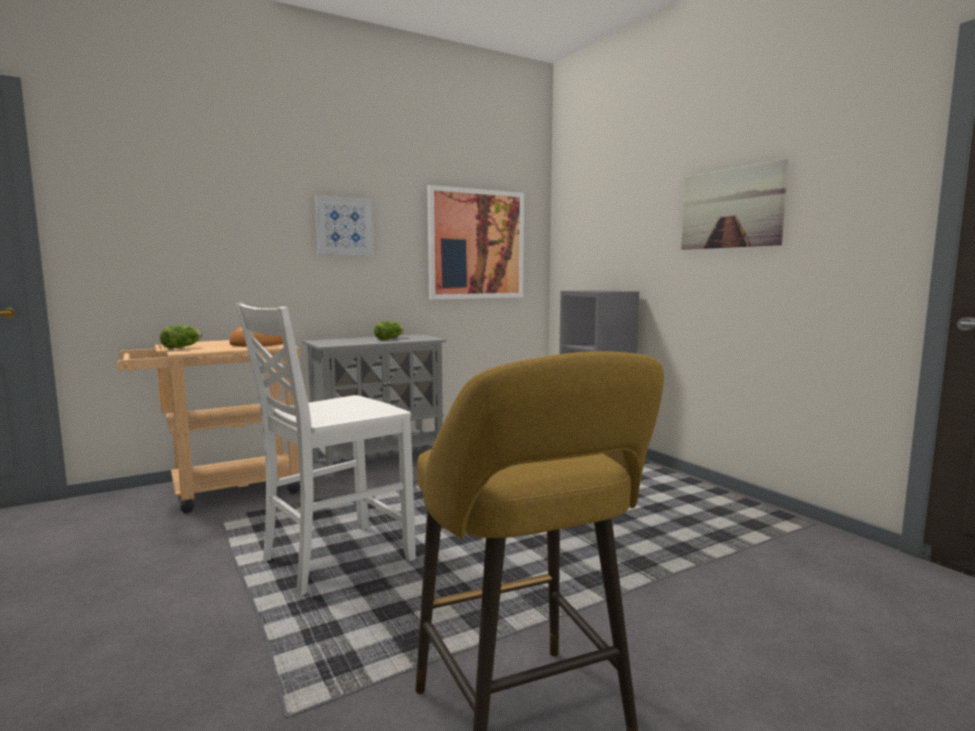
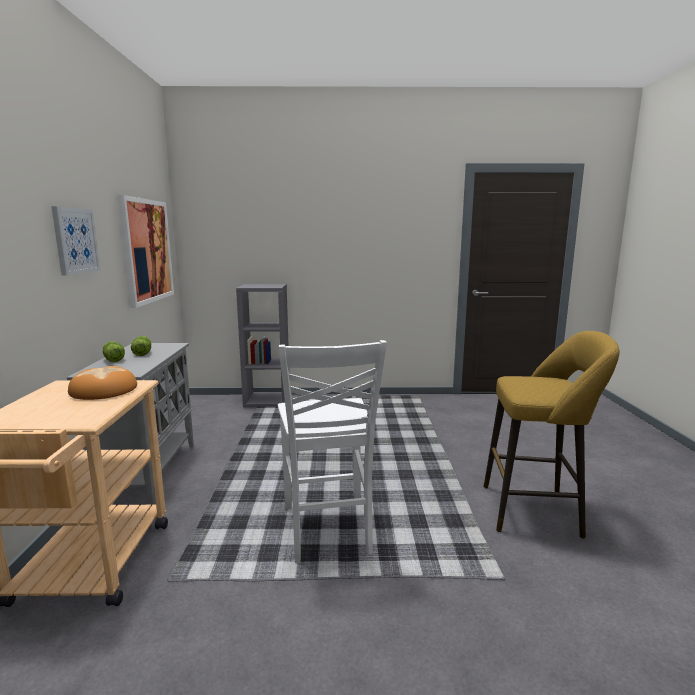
camera: 60 degrees left, 5 degrees up
lettuce [160,326,202,349] -> lettuce moved to [103,341,125,362]
picture [681,159,788,250] -> none

